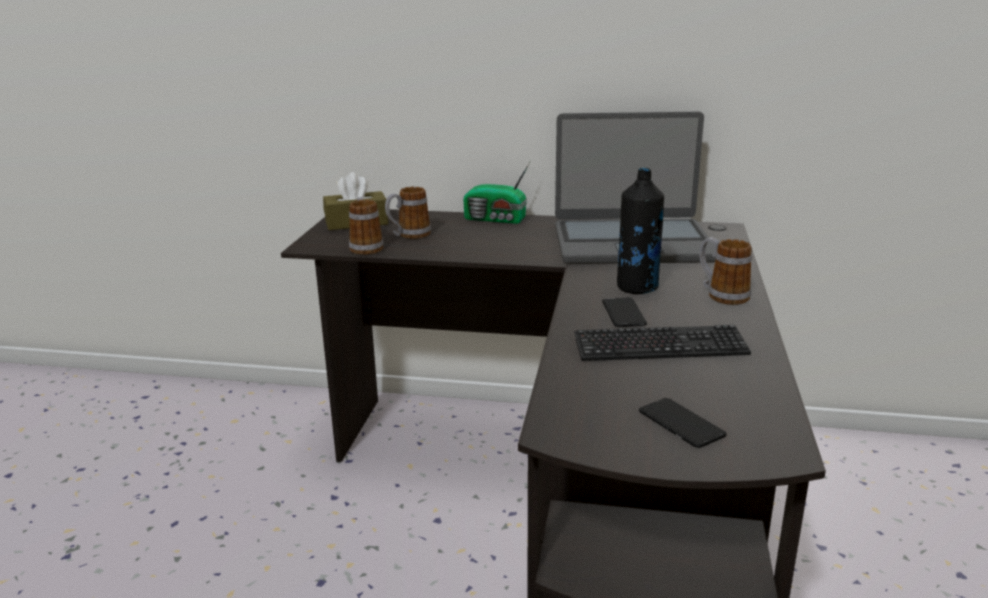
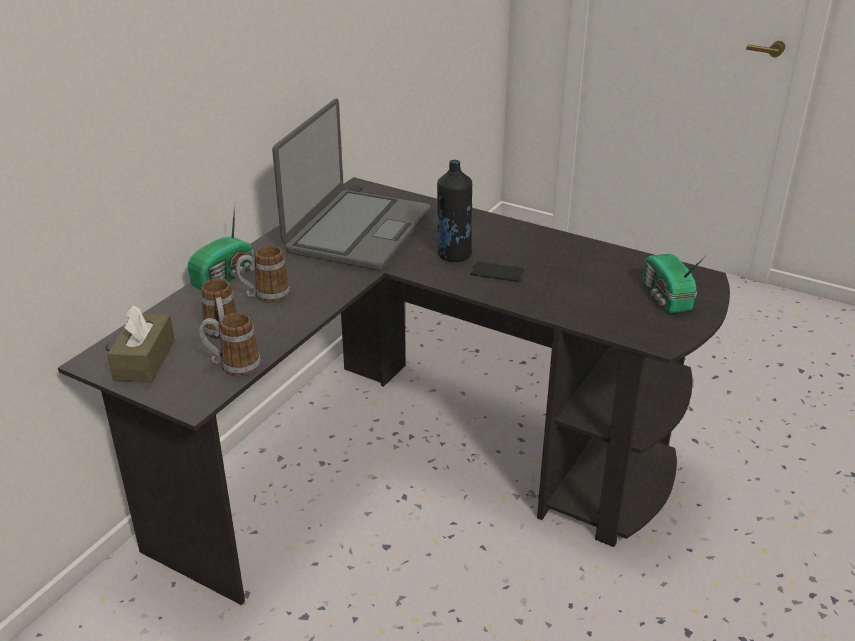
camera: 70 degrees left, 10 degrees up
keyboard [574,325,751,361] -> none
phone [639,398,727,448] -> radio [643,254,707,313]
mug [699,237,752,305] -> mug moved to [236,245,290,303]

